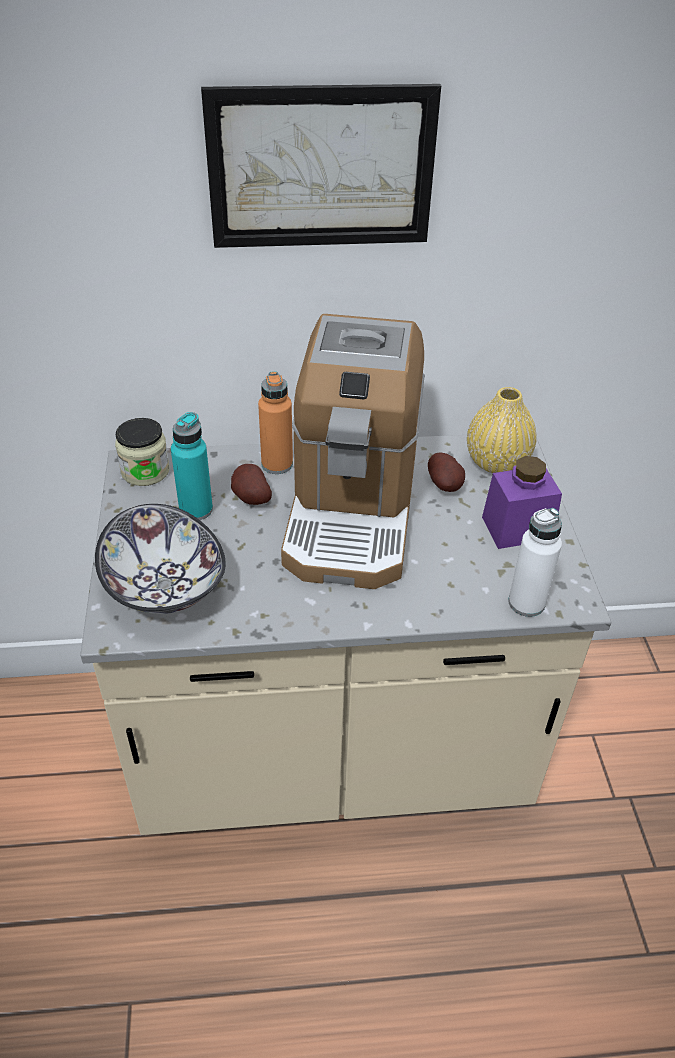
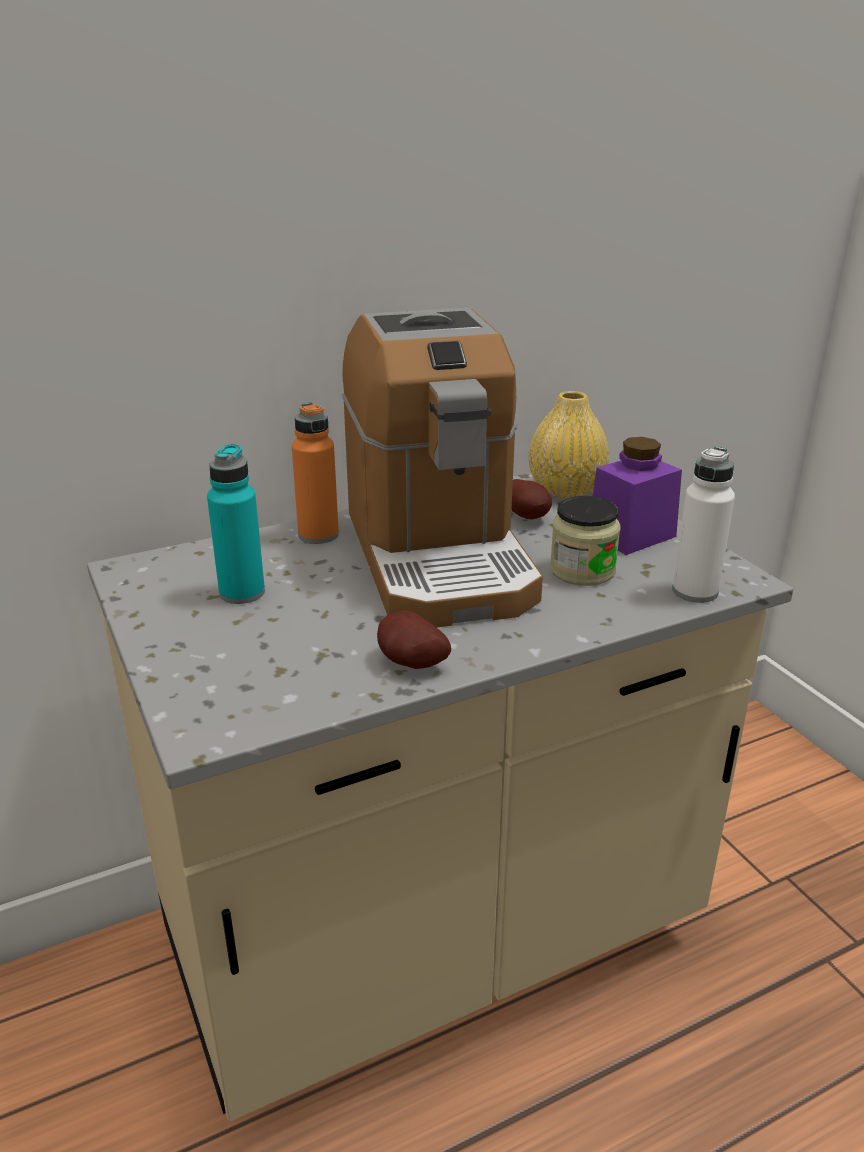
camera: 20 degrees left, 15 degrees down
bowl [95,504,226,614] -> none
jar [115,418,170,486] -> jar moved to [550,496,620,586]
picture [201,84,441,248] -> none
potato [231,464,272,505] -> potato moved to [377,611,451,669]

